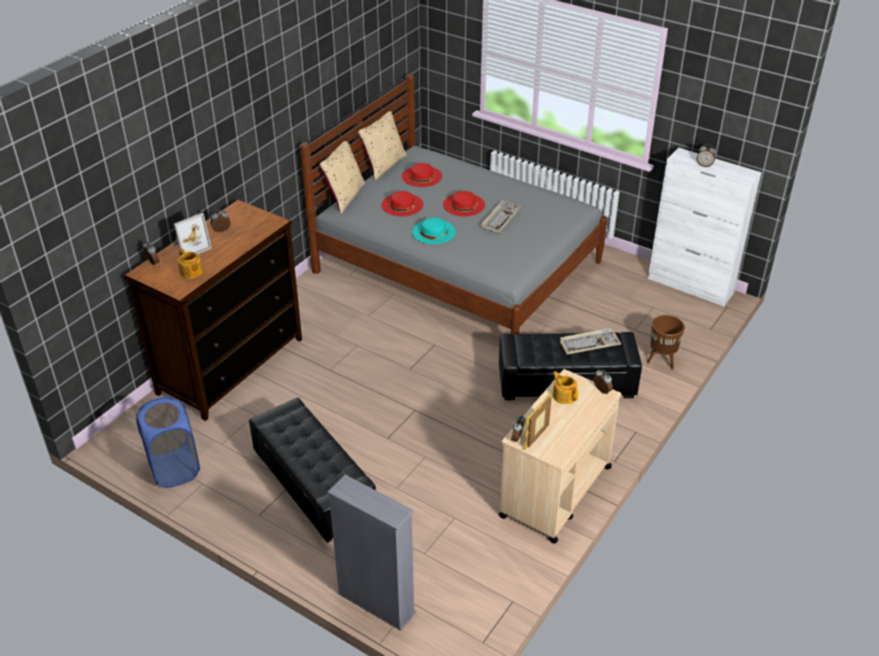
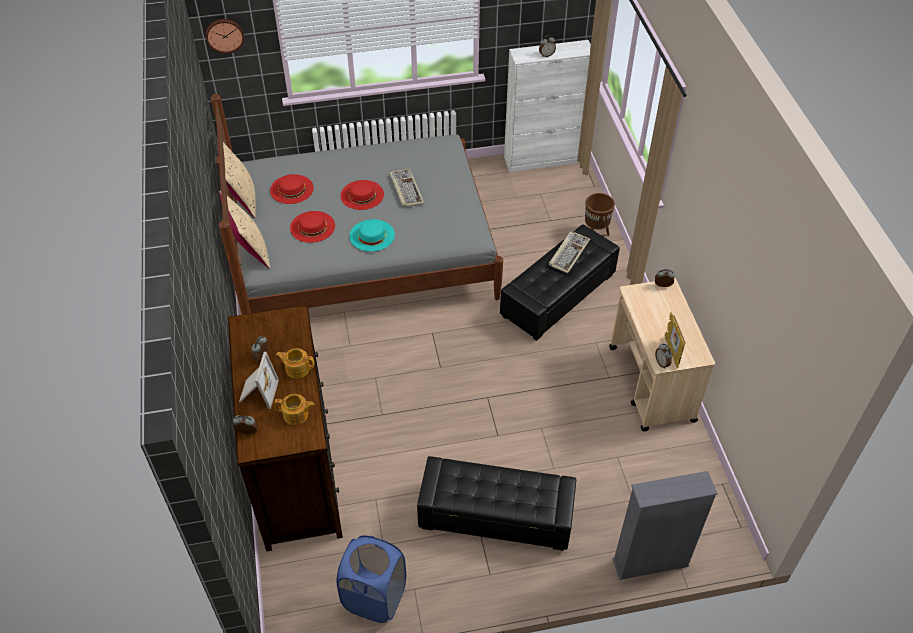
camera: 45 degrees left, 10 degrees up
teapot [553,371,579,404] -> teapot moved to [276,348,314,378]
none -> wall clock [206,19,244,54]

